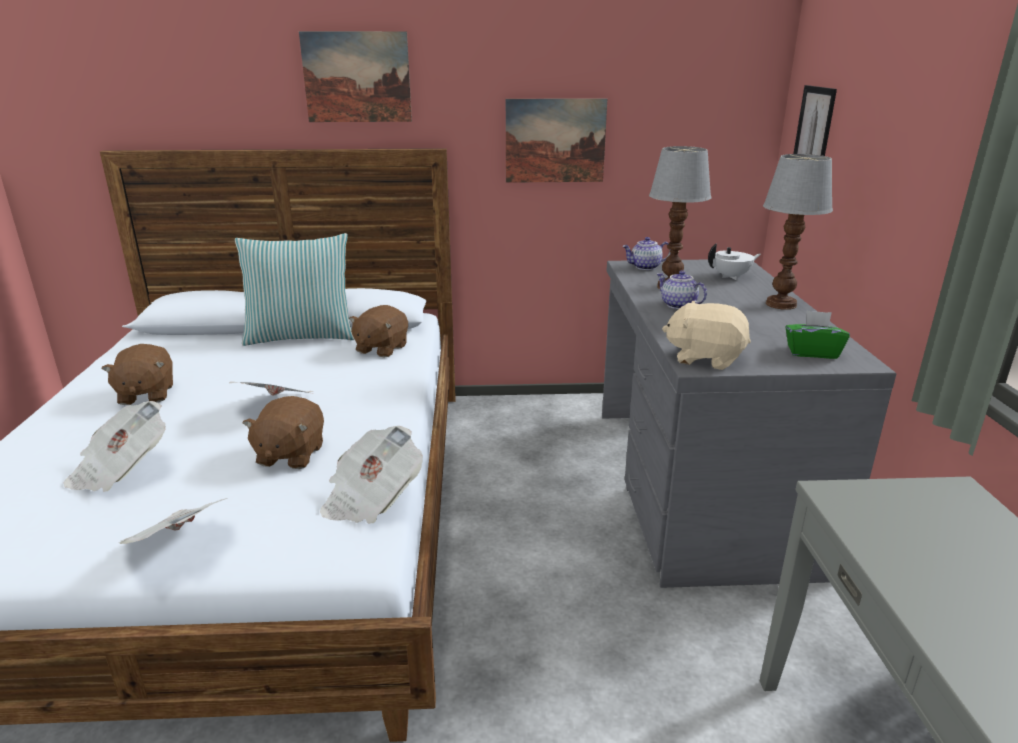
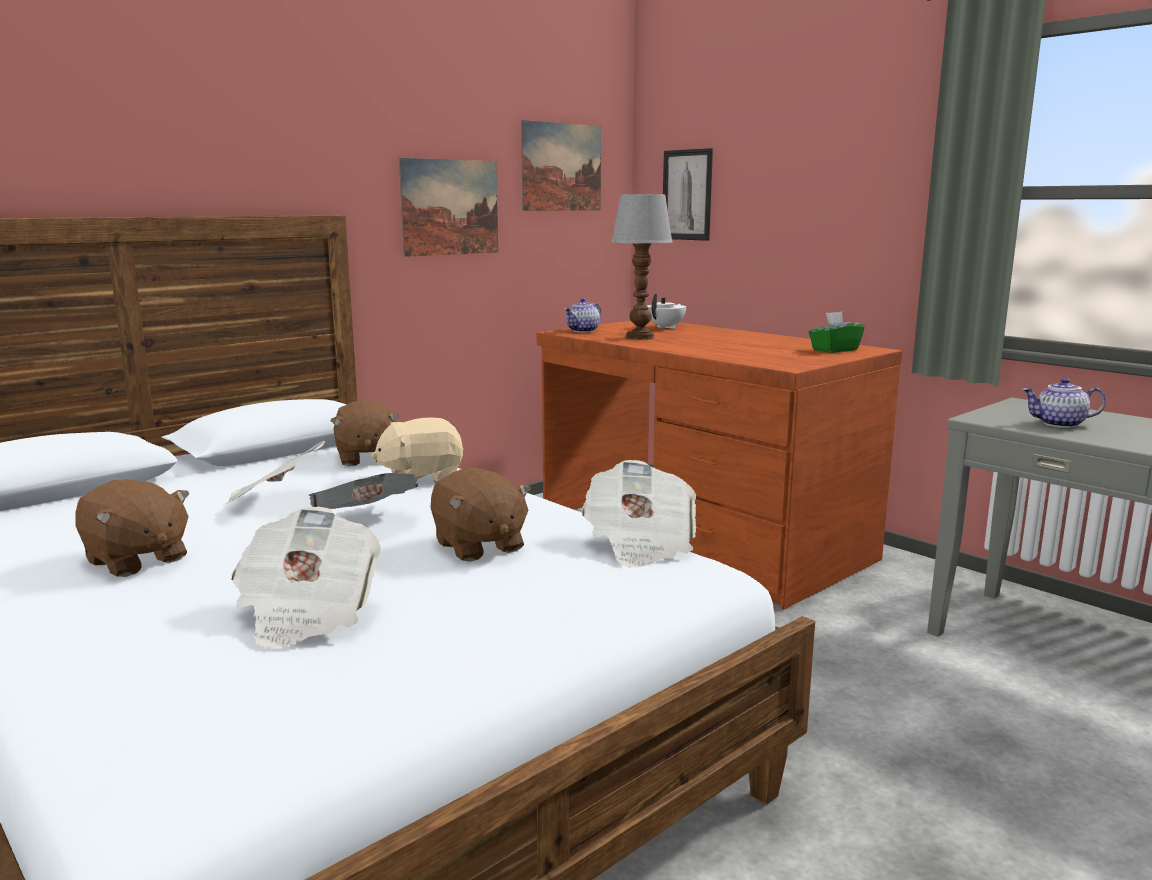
camera: 40 degrees left, 10 degrees down
newspaper [119,498,228,544] -> newspaper moved to [225,441,325,505]
pillow [235,233,355,346] -> none
picture [299,31,412,122] -> picture moved to [521,120,601,211]
grey desk [602,260,896,588] -> brown desk [537,321,902,610]
teapot [657,271,707,309] -> teapot moved to [1022,378,1106,428]
beige plush toy [662,300,751,370] -> beige plush toy moved to [371,417,464,483]
table lamp [763,154,833,310] -> none

